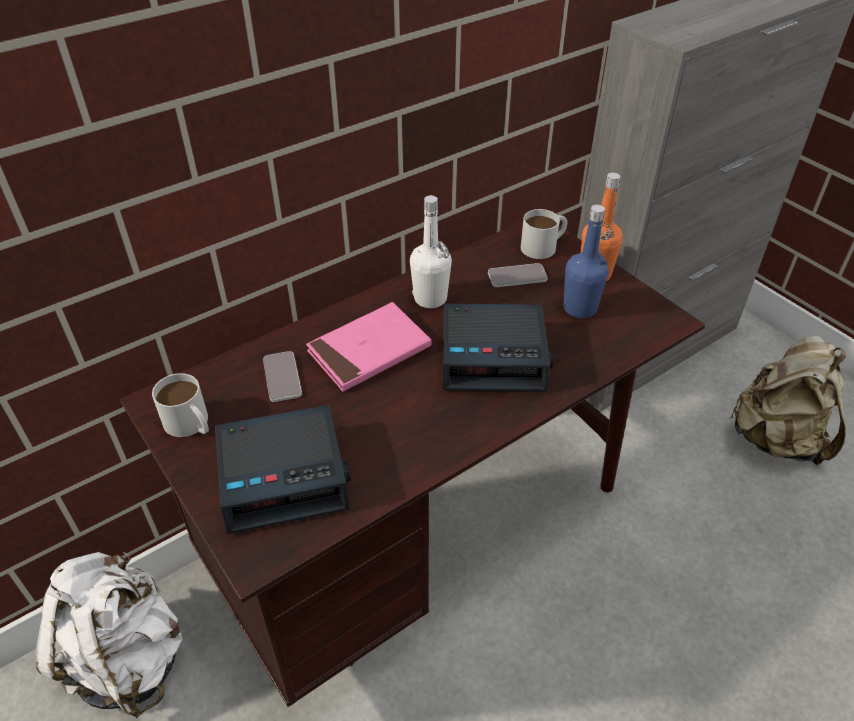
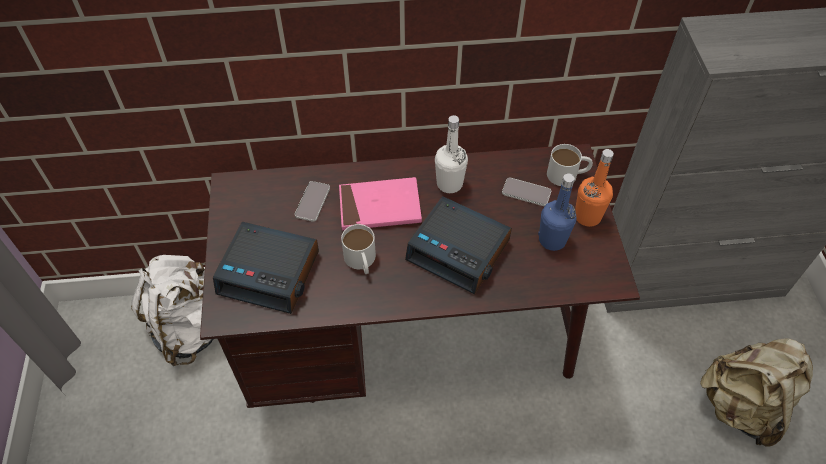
camera: 30 degrees right, 10 degrees up
white mug [152,373,209,437] -> white mug moved to [341,224,376,274]

